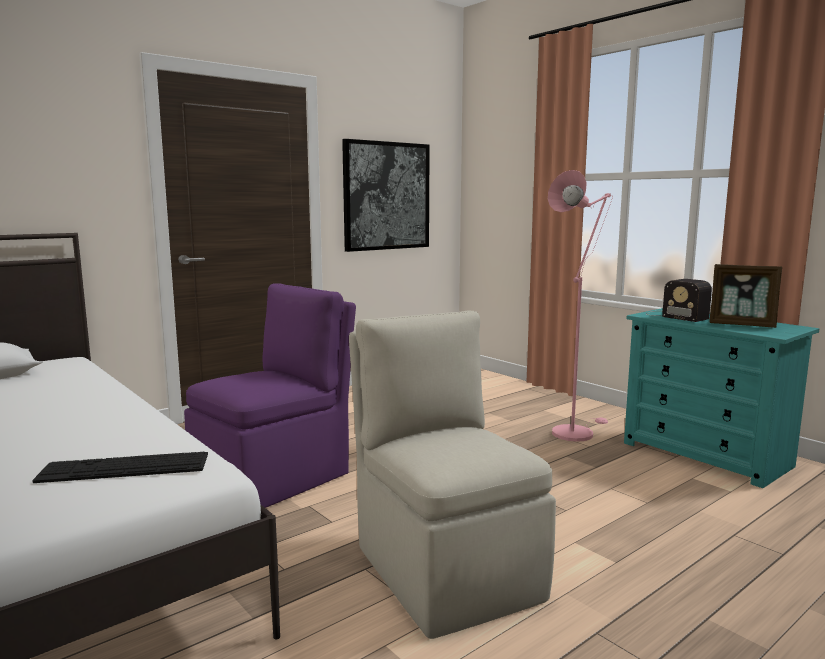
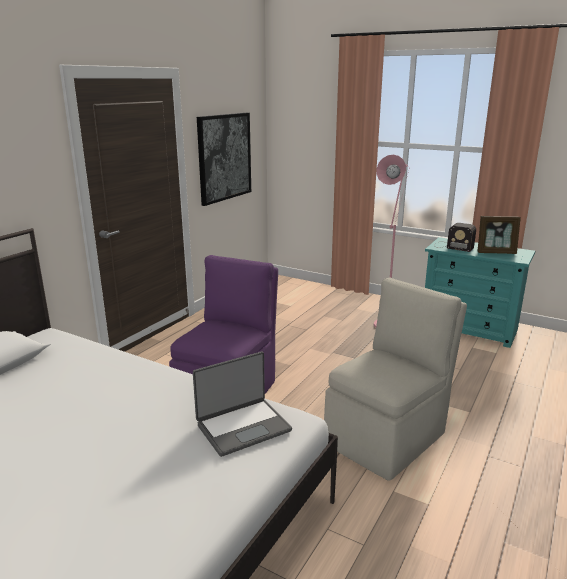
camera: 20 degrees left, 10 degrees up
keyboard [32,451,208,483] -> laptop [193,352,292,457]
beige chair [349,311,556,639] -> beige chair turned 90 degrees clockwise [324,278,467,481]

